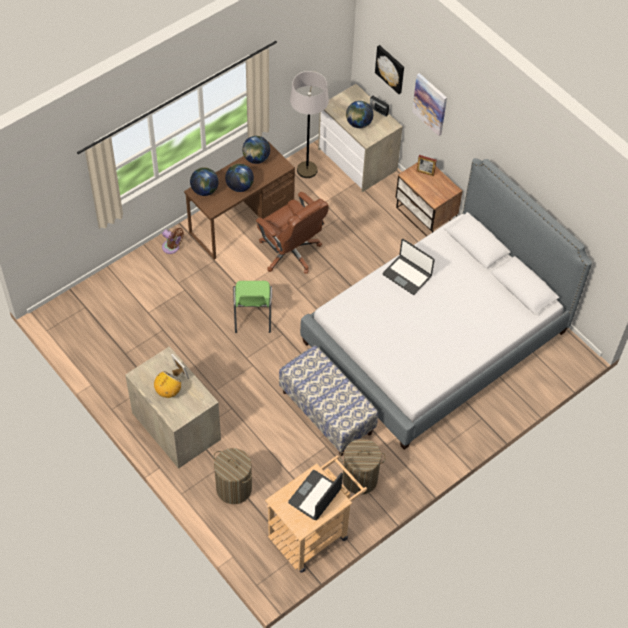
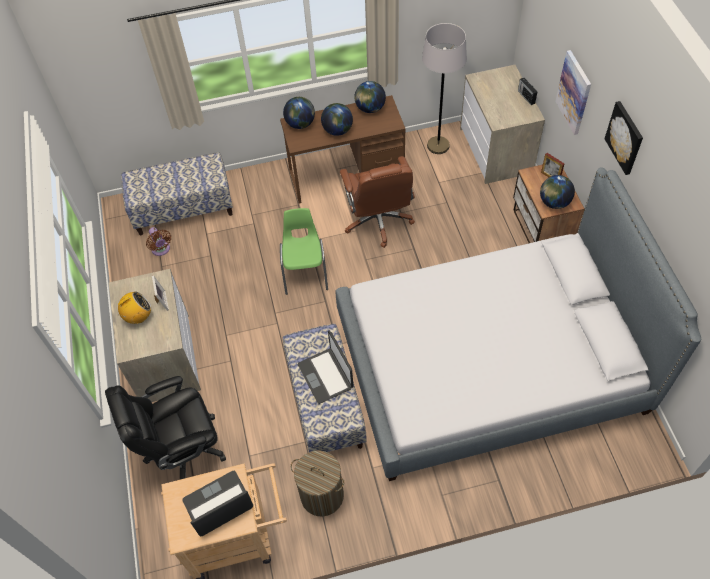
camera: 30 degrees right, 0 degrees up
brown fan [162,228,184,254] -> brown fan moved to [146,227,171,256]
laundry basket [213,448,252,504] -> black office chair [105,376,226,480]
green chair [233,281,272,333] -> green chair turned 150 degrees clockwise [280,208,328,295]
globe [346,101,373,128] -> globe moved to [540,175,575,209]
picture [375,45,404,94] -> picture moved to [604,101,643,175]
laptop [383,239,435,295] -> laptop moved to [298,330,354,404]
none -> bench [121,152,233,235]

